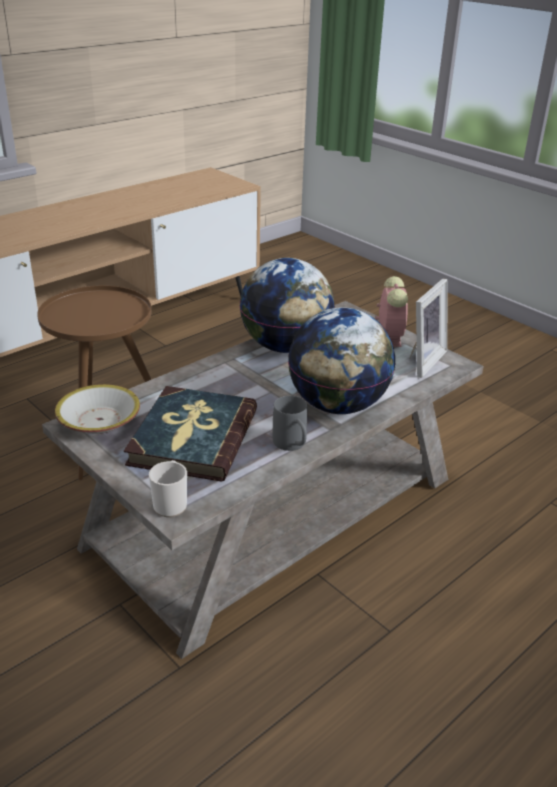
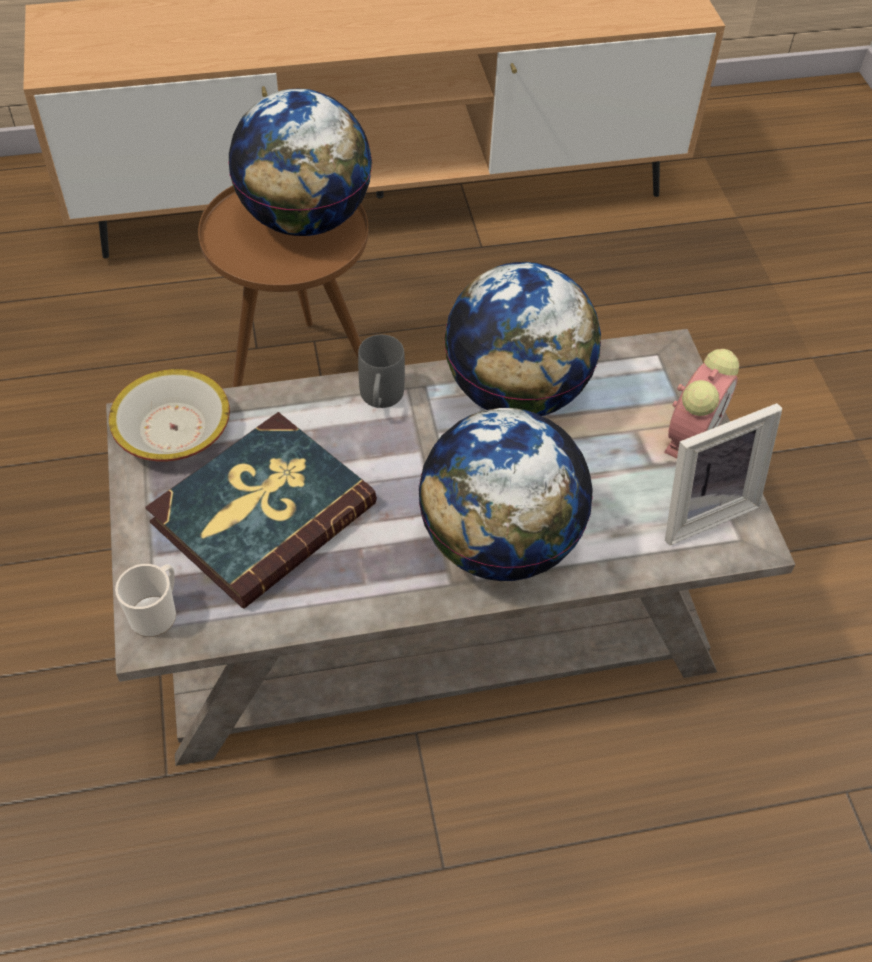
camera: 30 degrees right, 20 degrees up
grey mug [273,396,307,451] -> grey mug moved to [358,335,405,408]
none -> globe [228,89,372,236]

